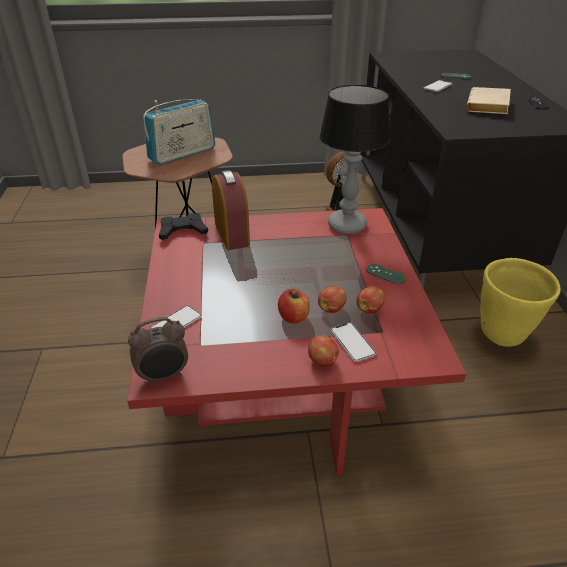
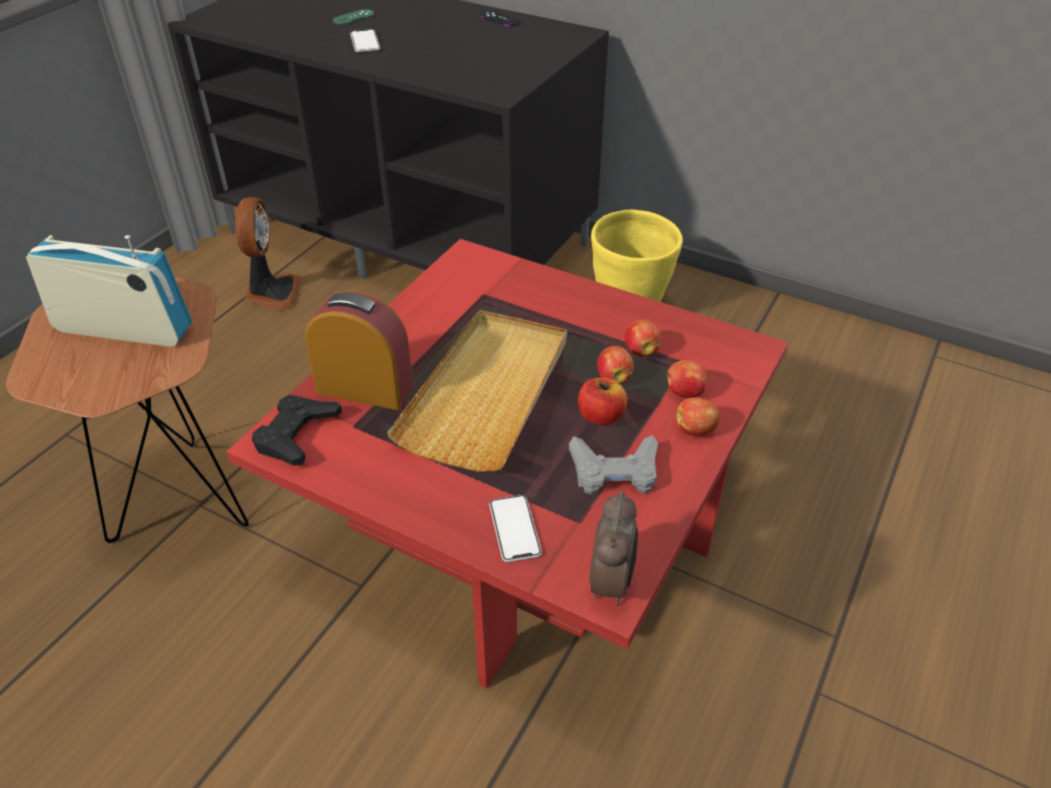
camera: 55 degrees left, 5 degrees up
radio [144,99,215,165] -> radio turned 75 degrees counterclockwise [26,235,192,347]
table lamp [319,85,391,234] -> none
phone [331,322,376,362] -> apple [667,360,706,398]
green game controller [366,264,406,284] -> none
beige book [466,87,511,114] -> none
none -> beige tray [387,310,567,472]
none -> grey game controller [569,435,658,494]

